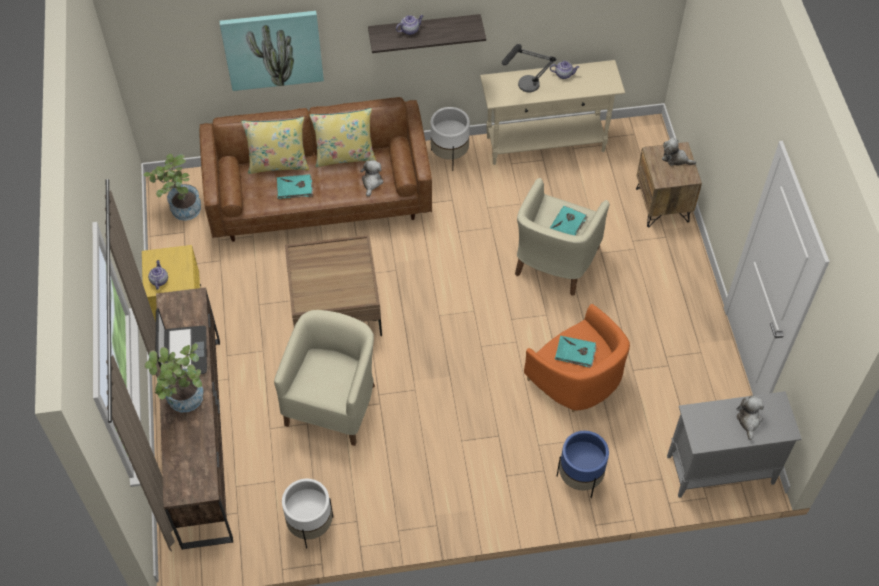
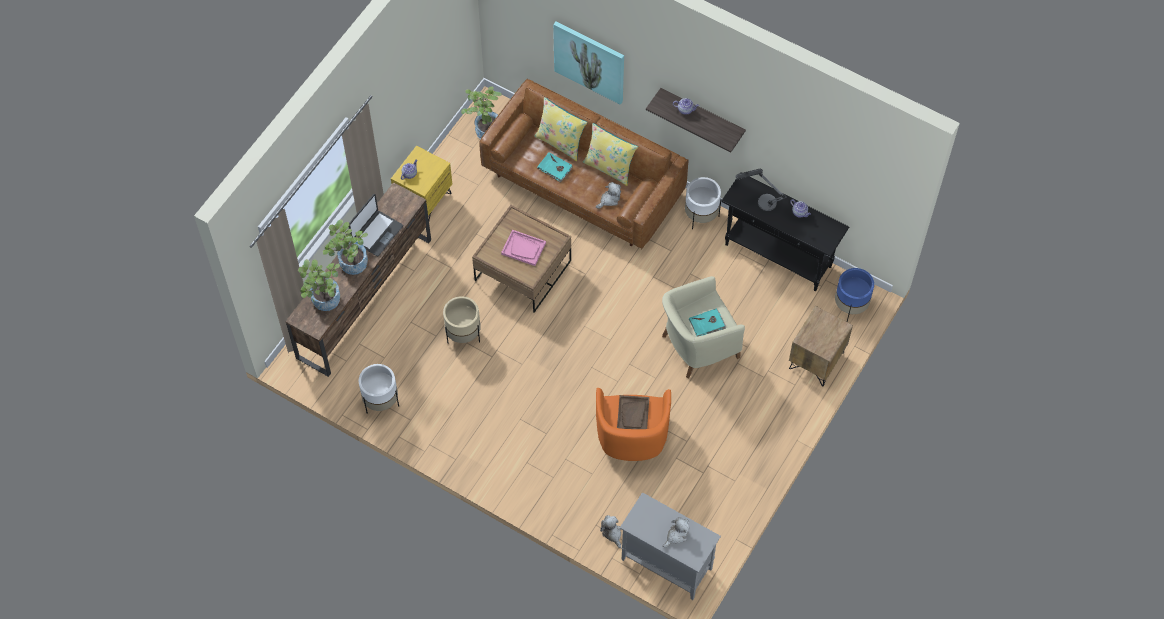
camera: 40 degrees right, 5 degrees up
beige armchair [274,310,375,446] -> beige planter [443,296,481,343]
beige console table [480,60,625,165] -> black console table [721,172,849,291]
turquoise book [555,336,596,368] -> brown tray [617,395,649,429]
blue planter [556,431,609,498] -> blue planter moved to [835,268,874,322]
plush toy [662,137,696,166] -> plush toy moved to [600,515,621,548]
none -> potted plant [298,259,340,311]
none -> pink tray [501,230,546,266]

